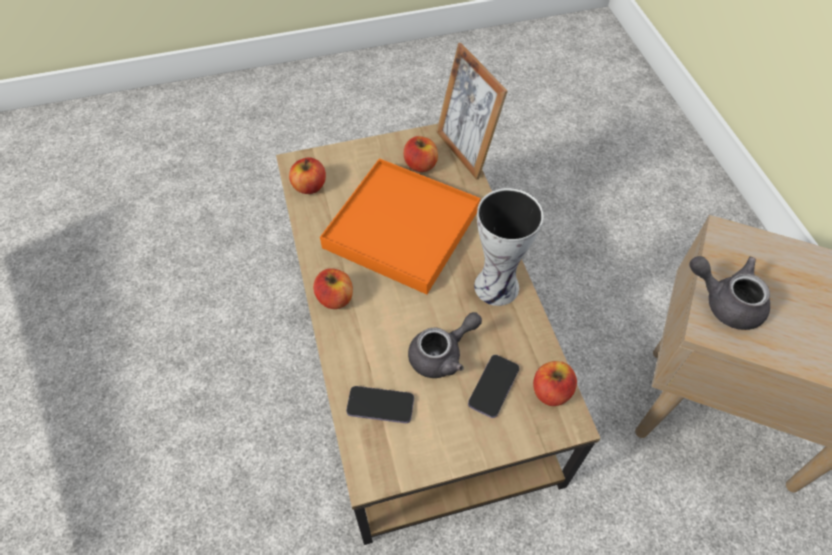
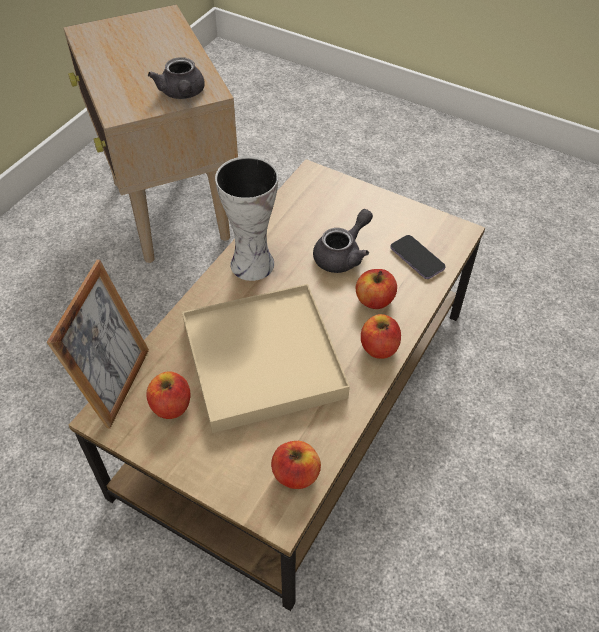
camera: 135 degrees left, 5 degrees down
orange tray [320,158,480,294] -> beige tray [182,284,350,433]
grey teapot [408,312,482,378] -> grey teapot turned 120 degrees clockwise [313,209,373,273]
phone [468,355,519,418] -> none
apple [533,361,577,406] -> apple moved to [356,269,397,309]

